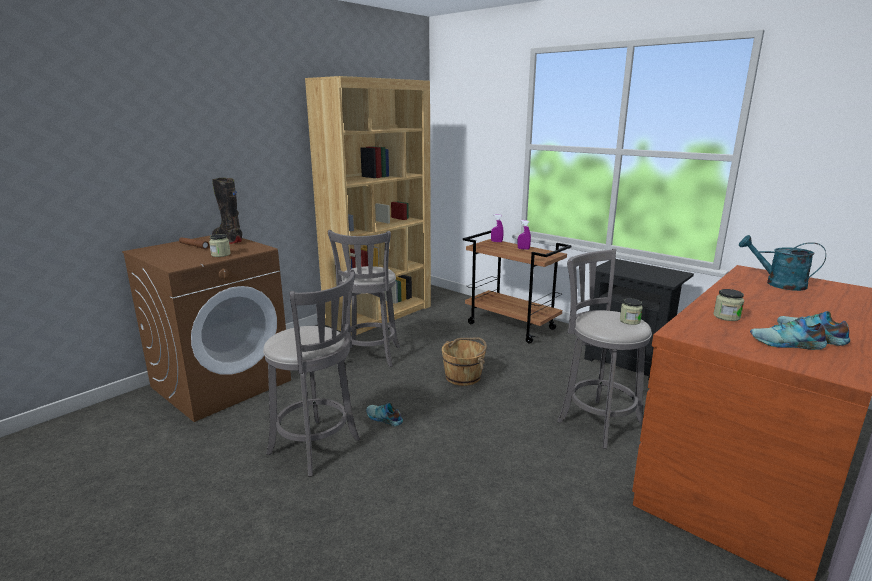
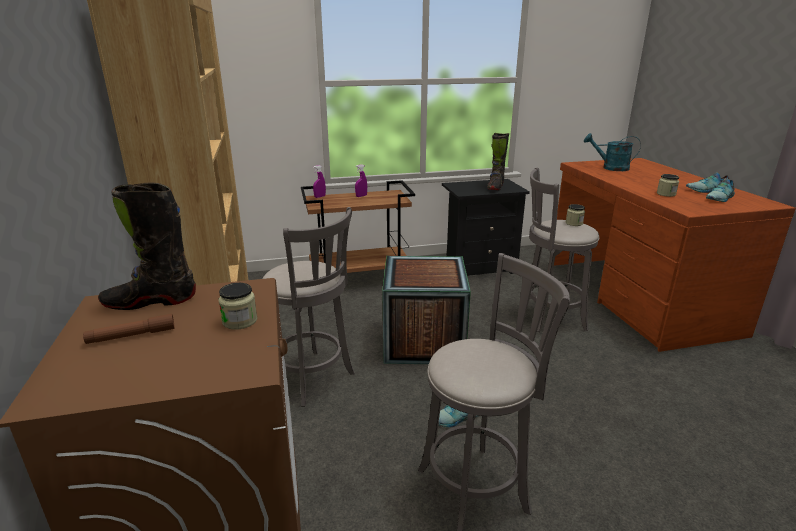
camera: 55 degrees left, 5 degrees up
brown bucket [442,337,487,386] -> crate [382,256,471,364]
turquoise watering can [739,235,826,291] -> turquoise watering can turned 45 degrees clockwise [584,133,641,171]
none -> black boot [487,133,509,190]

